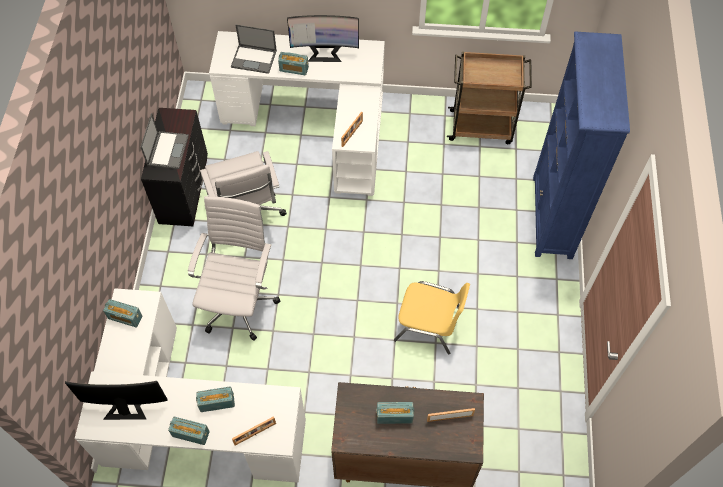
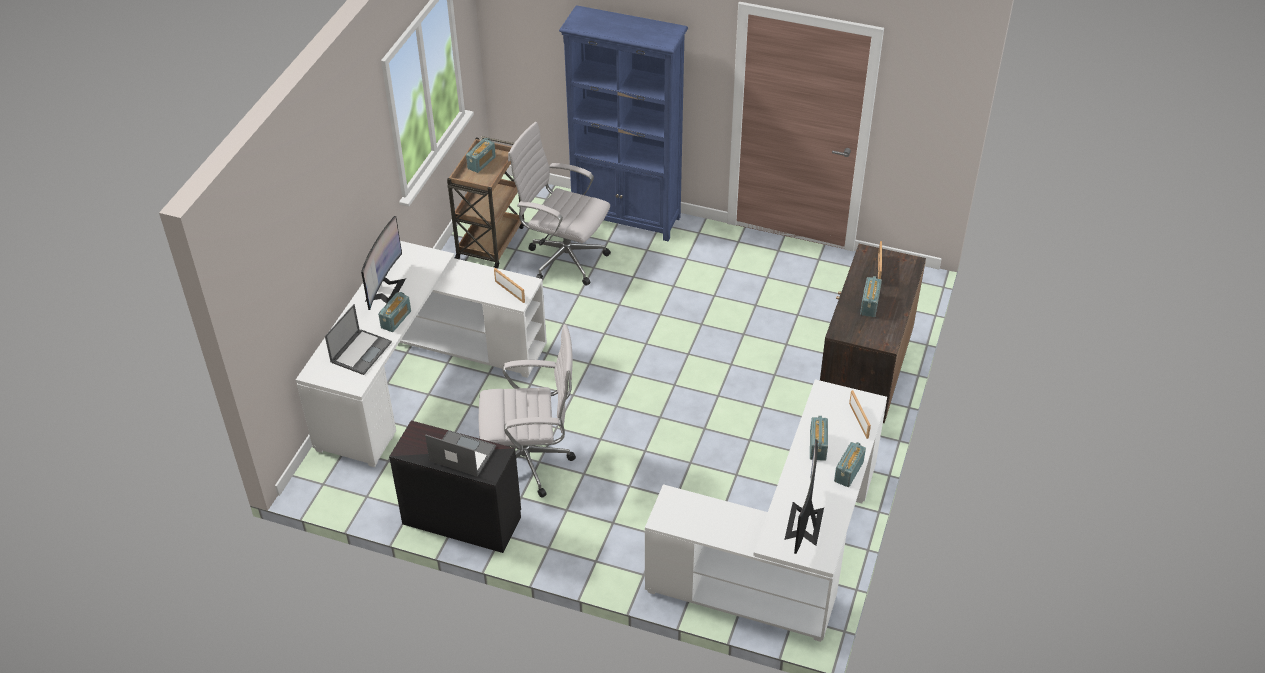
camera: 75 degrees left, 15 degrees down
radio [103,299,143,328] -> radio moved to [466,138,496,173]
white office chair [188,196,280,341] -> white office chair moved to [508,122,611,286]
yellow chair [394,281,470,354] -> none

